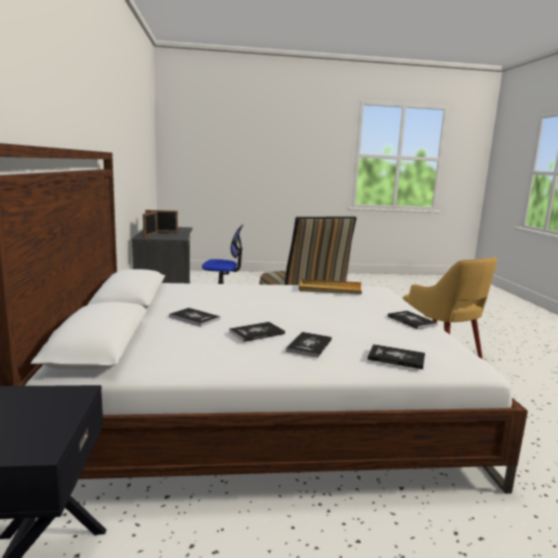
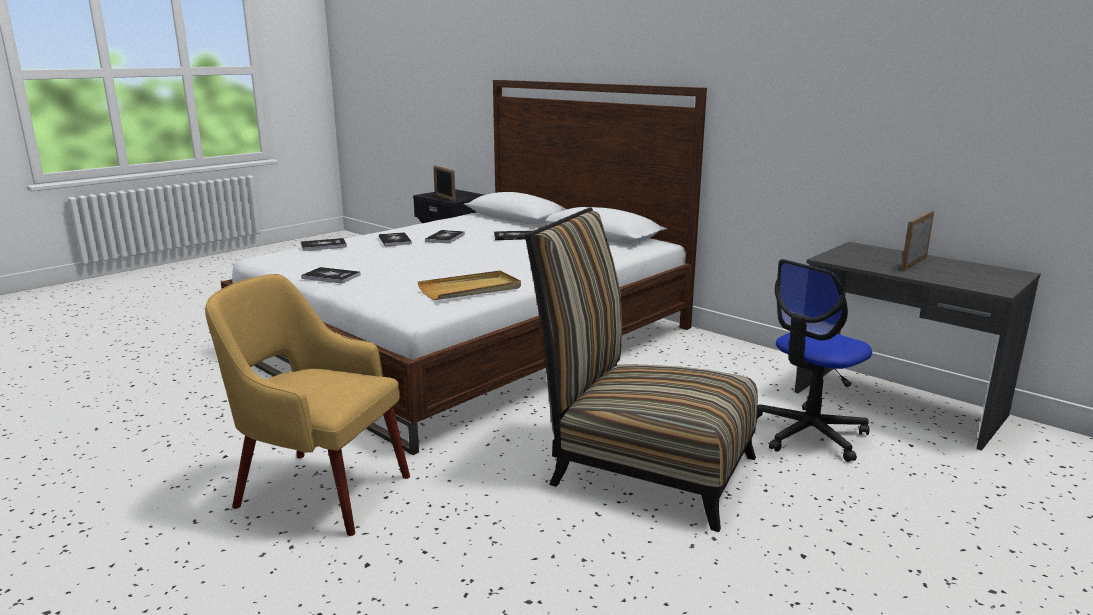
camera: 140 degrees right, 5 degrees up
picture frame [143,211,158,238] -> picture frame moved to [433,165,456,202]

